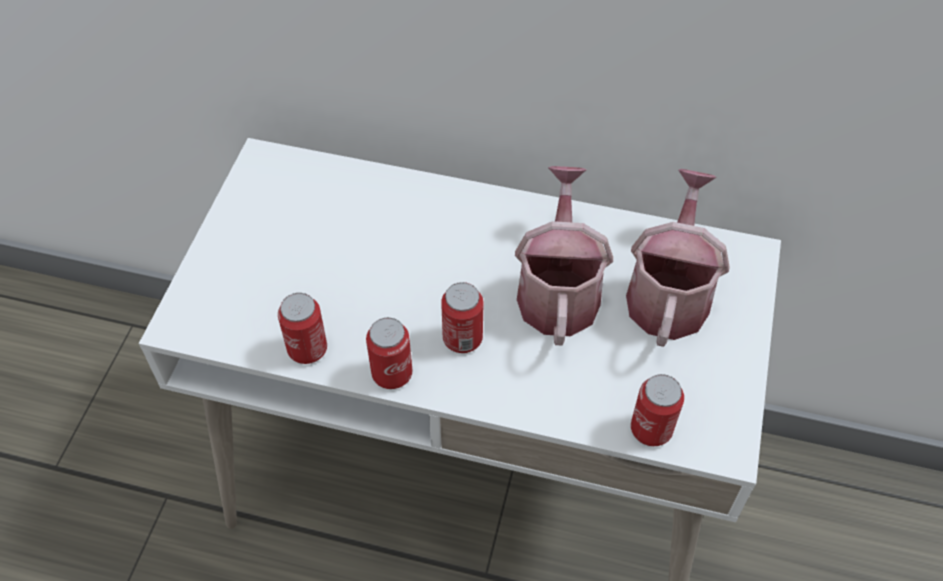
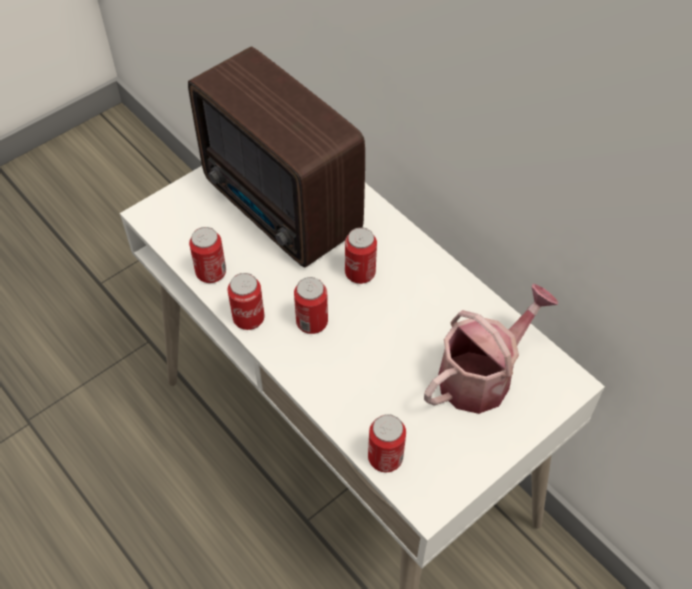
camera: 35 degrees right, 0 degrees up
watering can [515,166,613,346] -> none
none -> radio [188,46,365,267]
none -> can [345,227,377,284]

